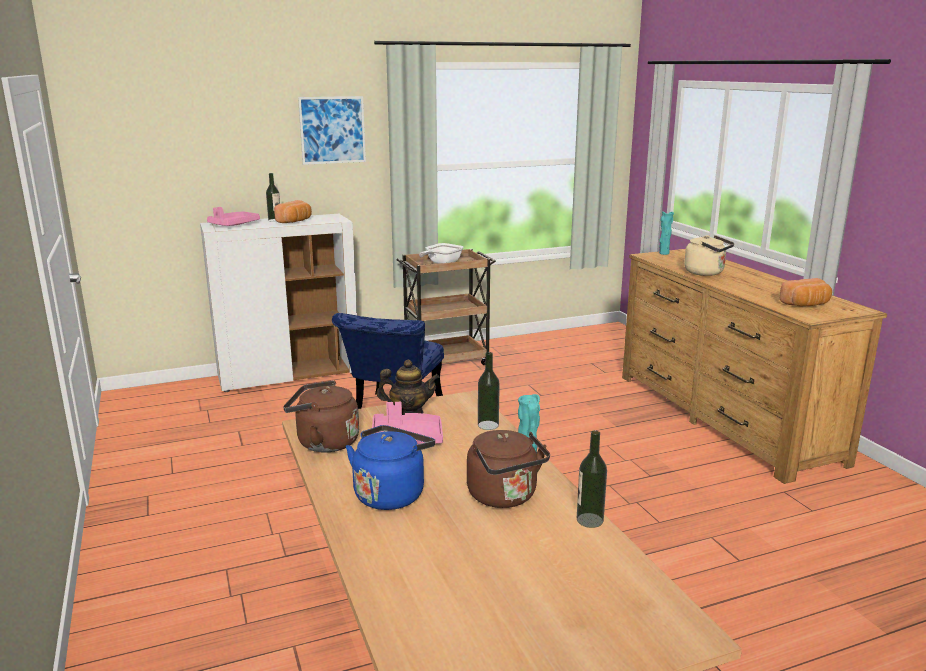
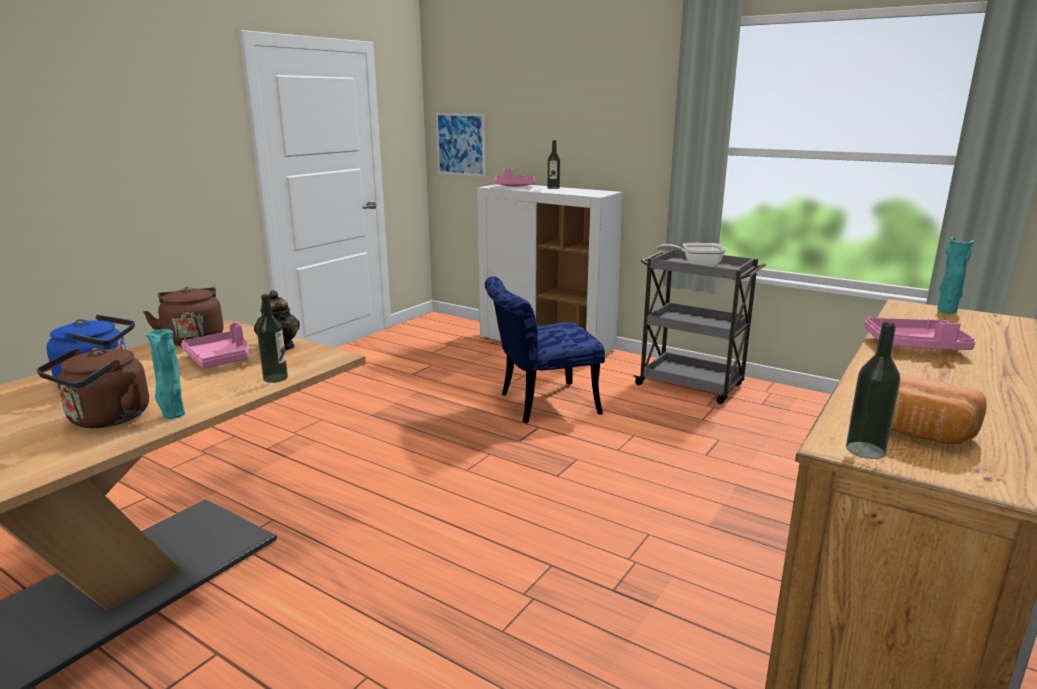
camera: 55 degrees right, 0 degrees up
bread [274,200,312,223] -> none
picture [298,96,366,165] -> picture moved to [436,113,485,177]
brown cart [397,249,496,365] -> grey cart [633,249,766,404]
bottle [577,431,607,528] -> bottle moved to [846,322,900,459]
beige kettle [684,235,734,276] -> pink tray [864,318,975,350]

